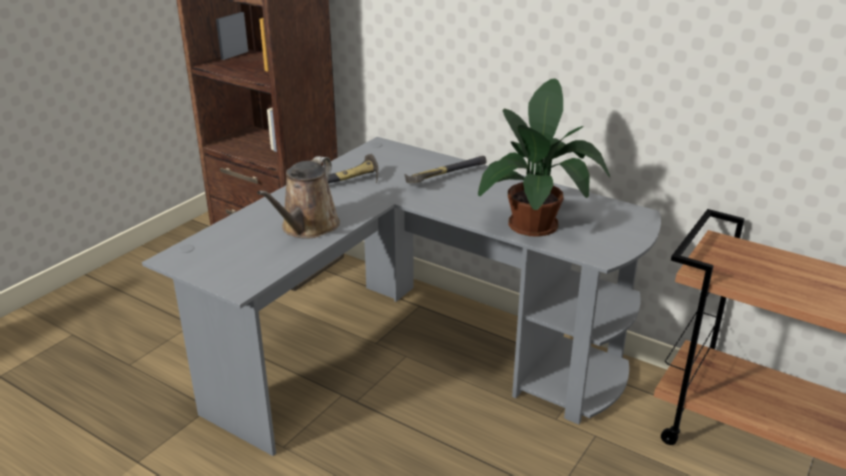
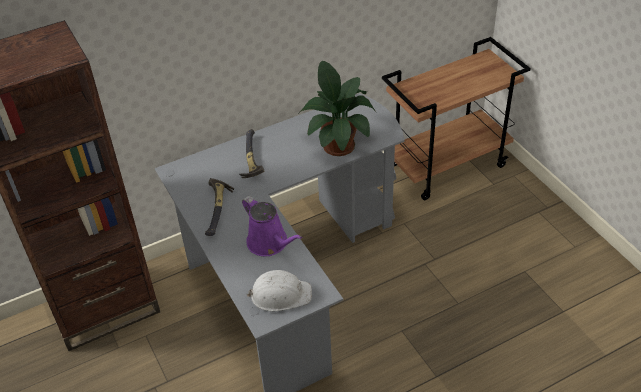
camera: 60 degrees left, 15 degrees up
brown watering can [257,156,340,239] -> purple watering can [242,196,302,256]
none -> white hard hat [247,270,312,311]

